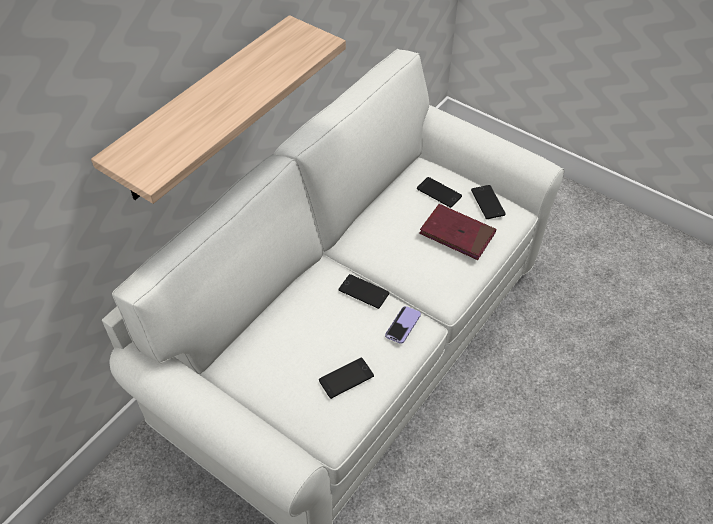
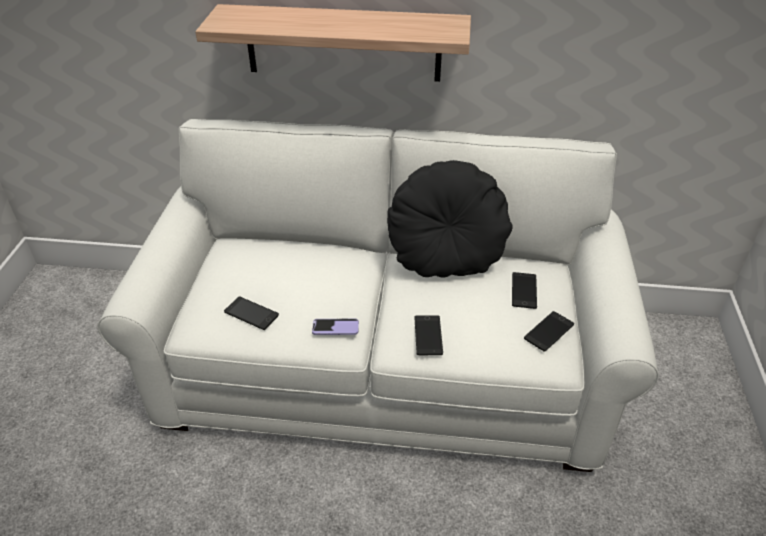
camera: 60 degrees right, 10 degrees down
phone [339,274,389,309] -> phone moved to [414,315,443,355]
red book [419,204,497,260] -> none
none -> black pillow [387,160,513,278]

